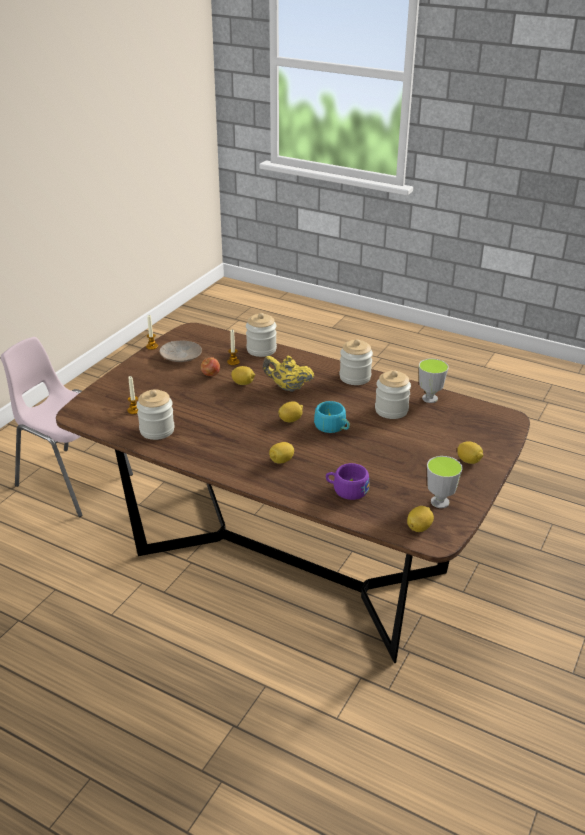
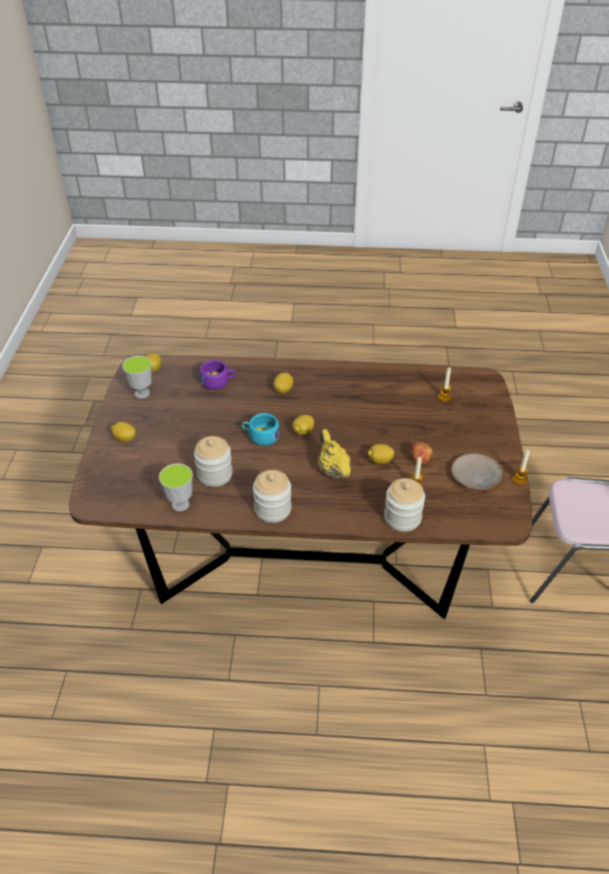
camera: 155 degrees right, 10 degrees up
jar [136,389,174,440] -> none
yellow teapot [263,355,314,392] -> yellow teapot turned 105 degrees counterclockwise [318,429,351,478]

